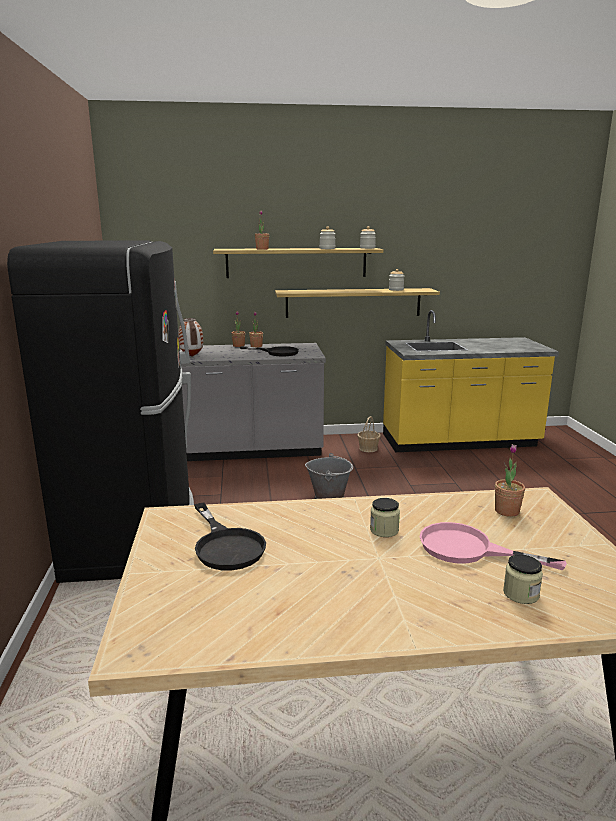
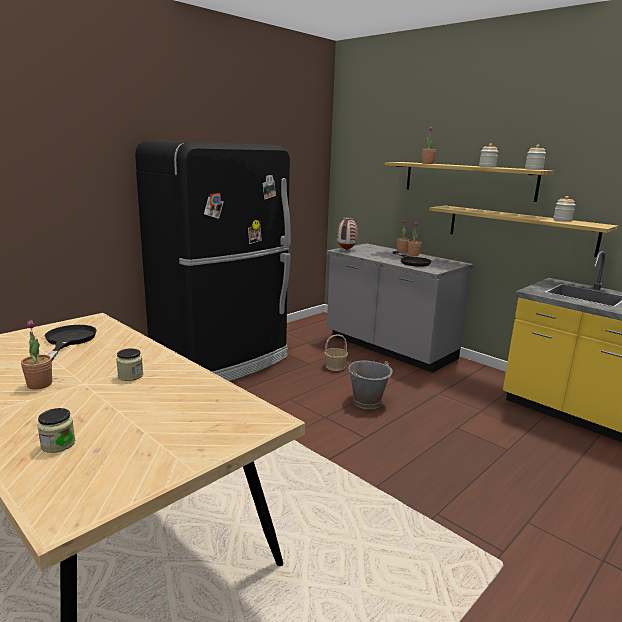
camera: 50 degrees right, 0 degrees up
black frying pan [194,502,266,570] -> black frying pan turned 150 degrees clockwise [44,325,97,361]
basket [357,416,381,452] -> basket moved to [324,334,348,371]
pink frying pan [420,522,567,570] -> none
potted plant [495,444,525,517] -> potted plant moved to [21,320,52,389]

